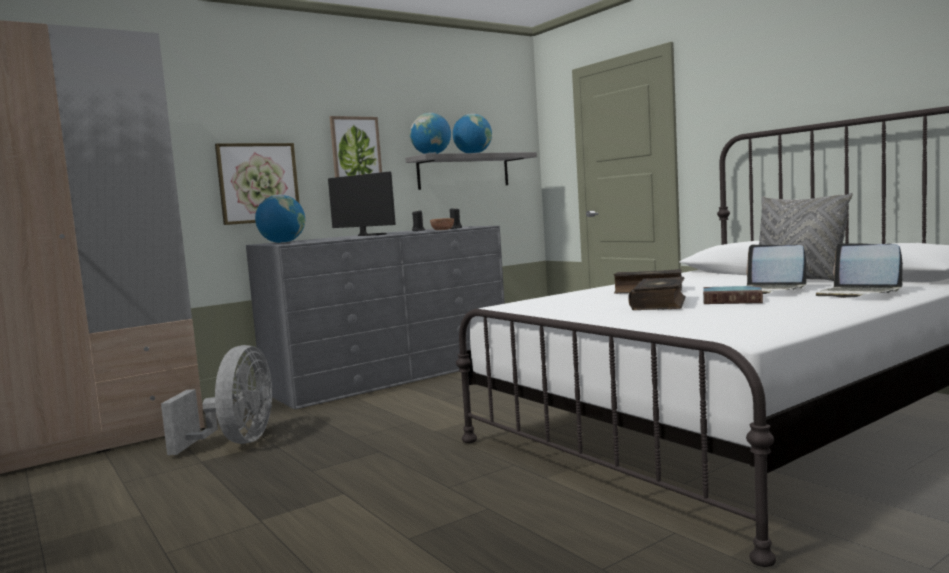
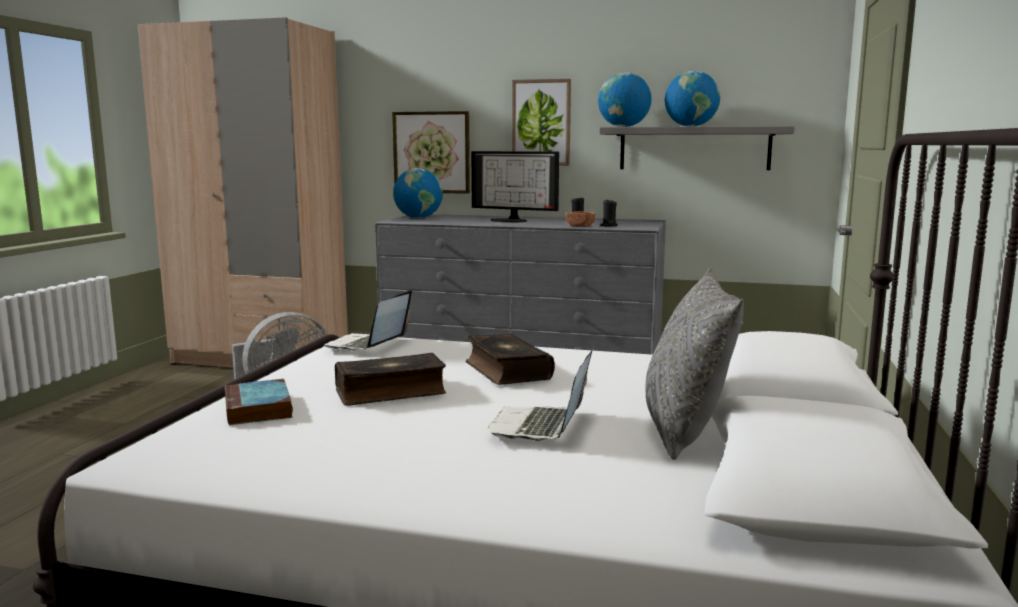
camera: 50 degrees right, 5 degrees up
monitor [328,172,396,236] -> monitor turned 120 degrees clockwise [471,151,559,223]
book [703,286,763,304] -> book moved to [225,379,293,425]
laptop [816,243,903,298] -> laptop moved to [324,290,412,350]

